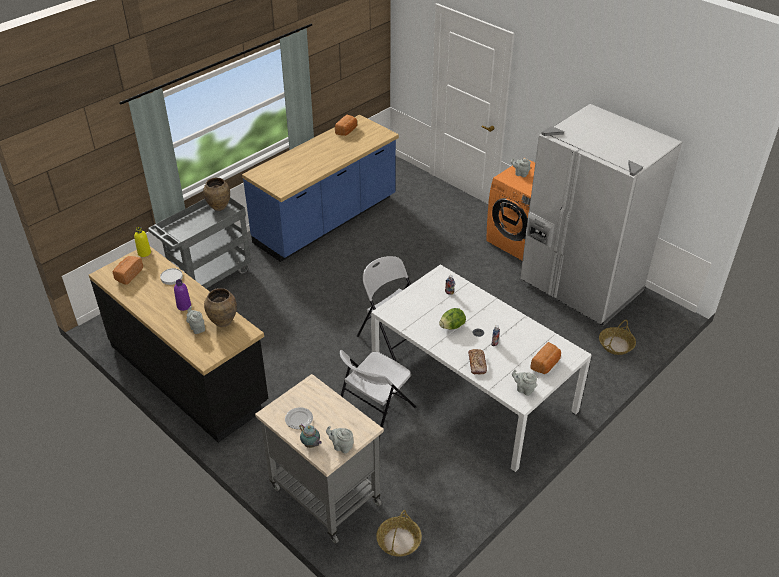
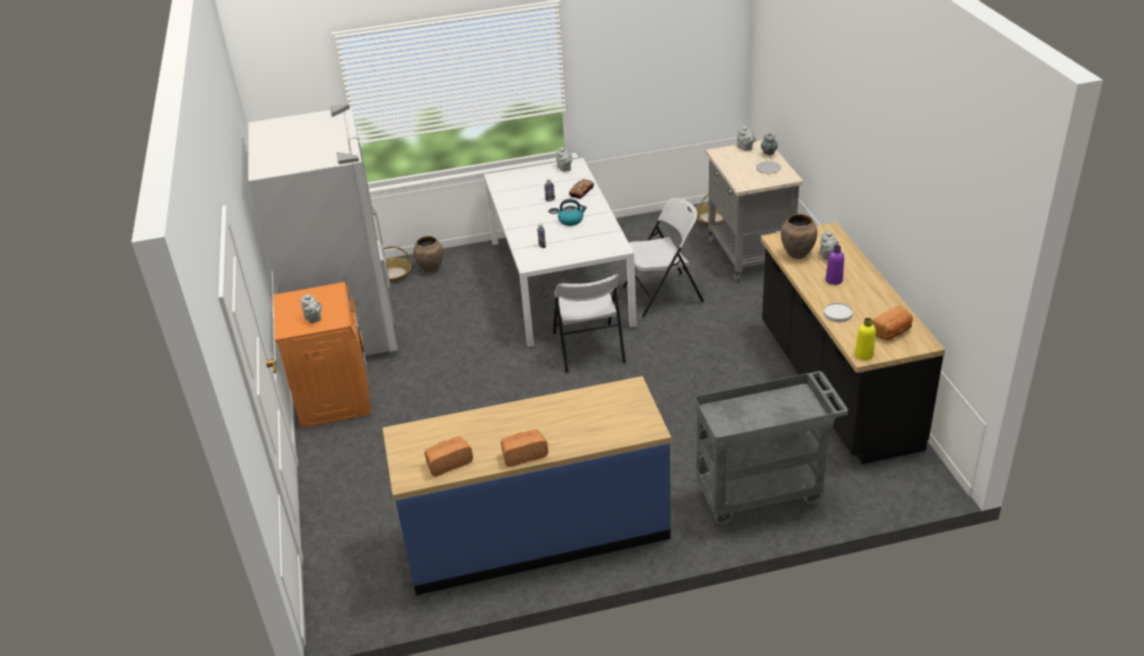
camera: 145 degrees left, 5 degrees down
brown vase [203,178,230,211] -> brown vase moved to [414,236,443,273]
lettuce [439,308,466,329] -> kettle [558,199,587,226]
bread [530,342,561,374] -> bread moved to [501,429,548,467]

